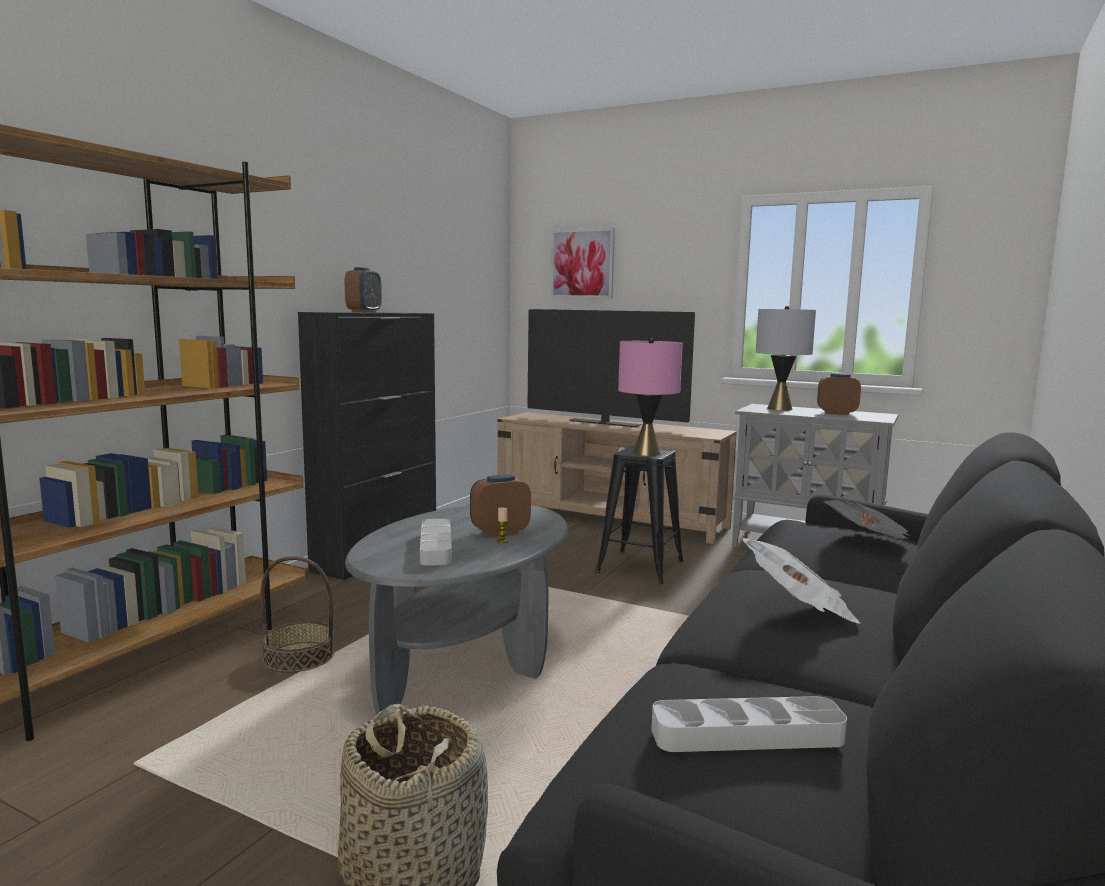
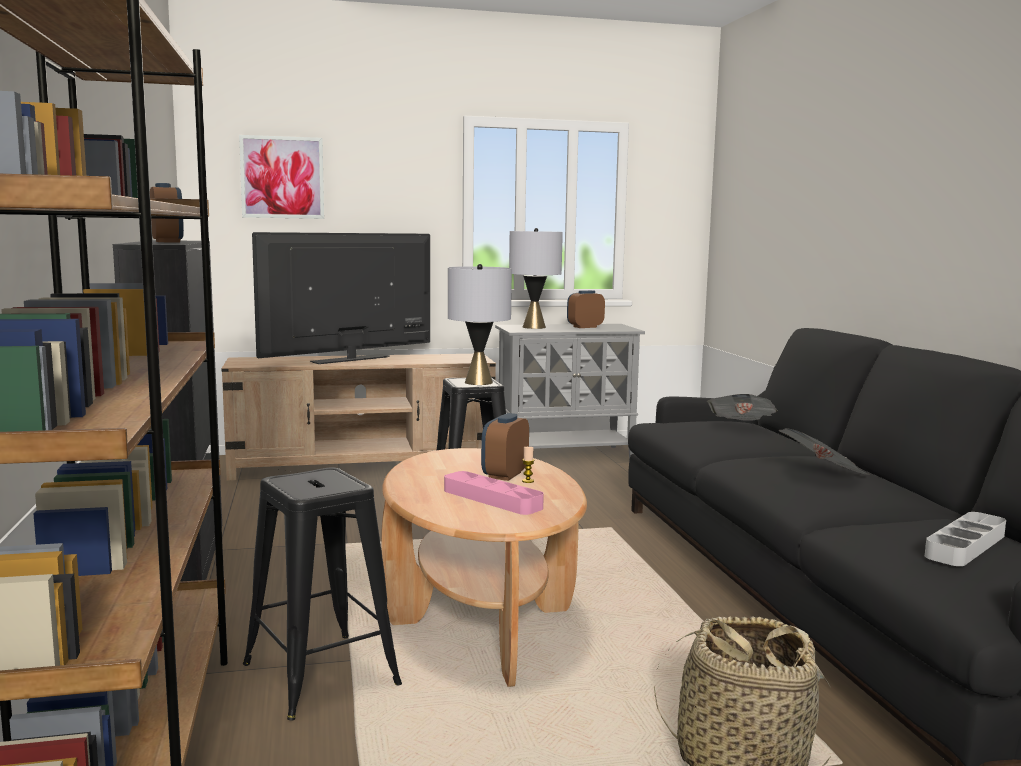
camera: 40 degrees left, 0 degrees up
basket [260,556,334,673] -> black stool [243,468,402,721]
grey coffee table [345,505,568,715] -> brown coffee table [381,448,587,687]
grey tray [420,519,452,566] -> pink tray [444,471,544,515]
television [527,309,695,427] -> television turned 150 degrees clockwise [252,232,430,364]
pink table lamp [618,338,683,456] -> grey table lamp [448,264,512,385]

